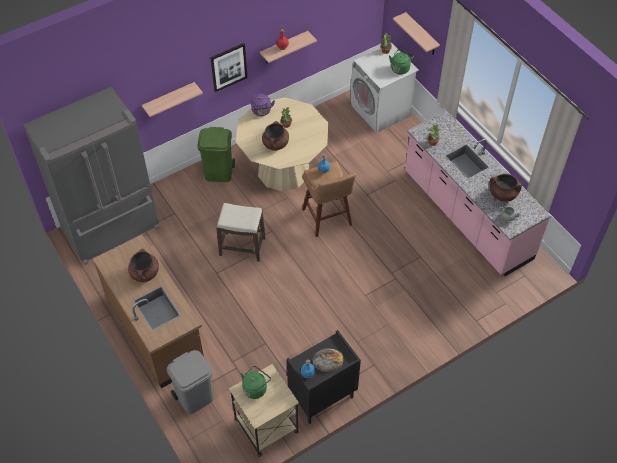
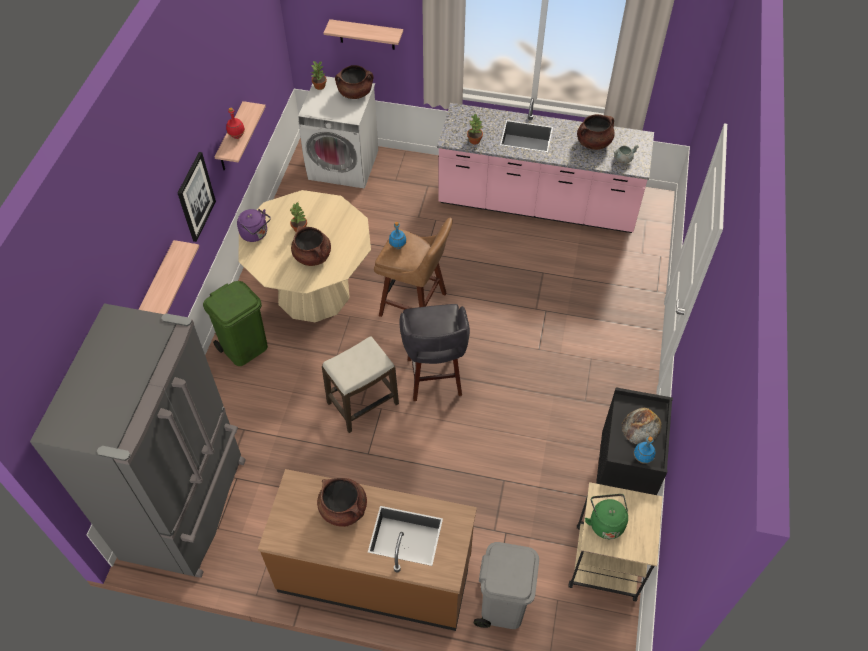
camera: 45 degrees left, 0 degrees up
green kettle [389,49,414,74] -> brown cooking pot [335,65,374,99]
none -> grey stool [399,304,470,401]

